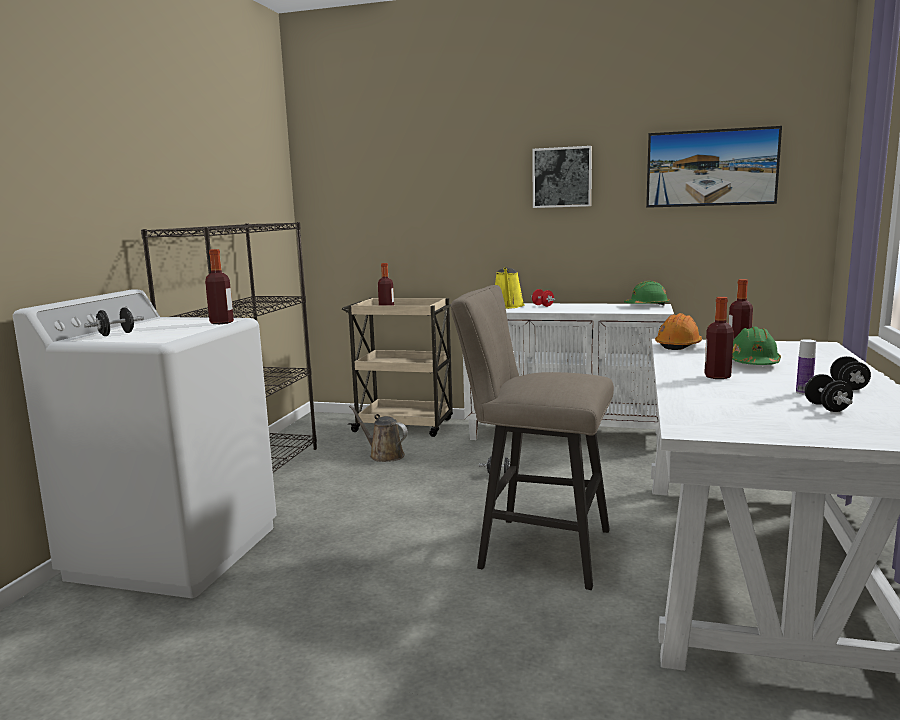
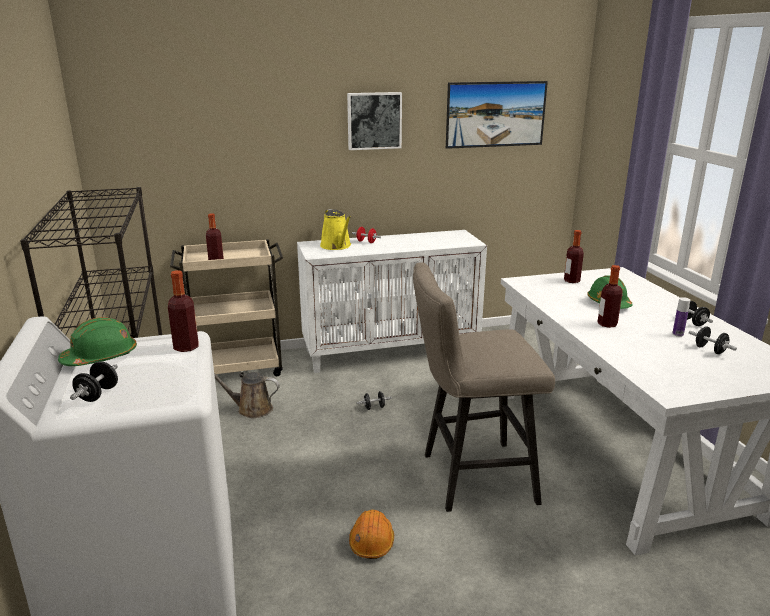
camera: 30 degrees left, 10 degrees up
green hard hat [624,281,669,305] -> green hard hat moved to [58,317,137,366]
orange hard hat [655,313,702,350] -> orange hard hat moved to [349,510,394,559]

